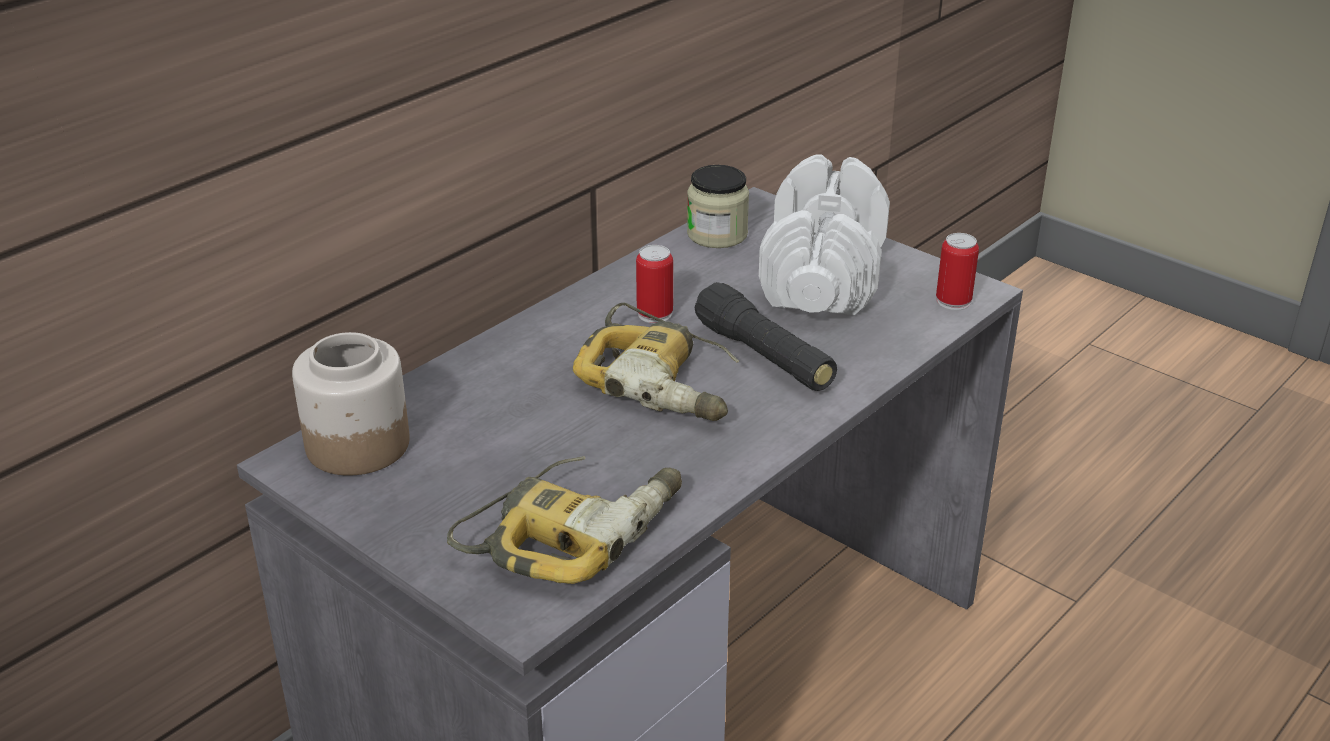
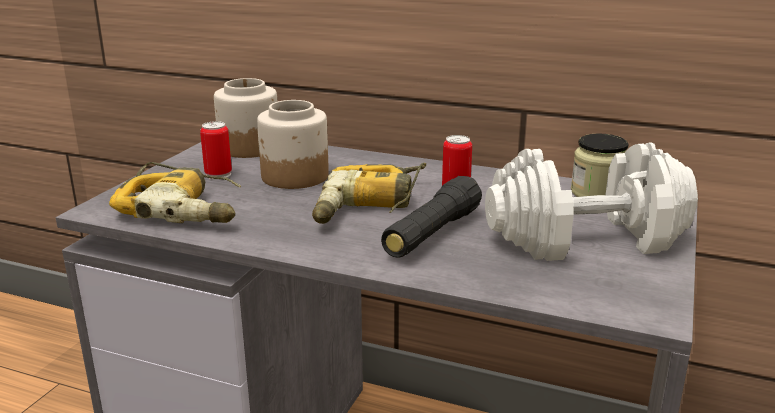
camera: 70 degrees right, 10 degrees down
can [936,233,979,310] -> can moved to [200,121,232,180]
none -> jar [257,100,329,189]

